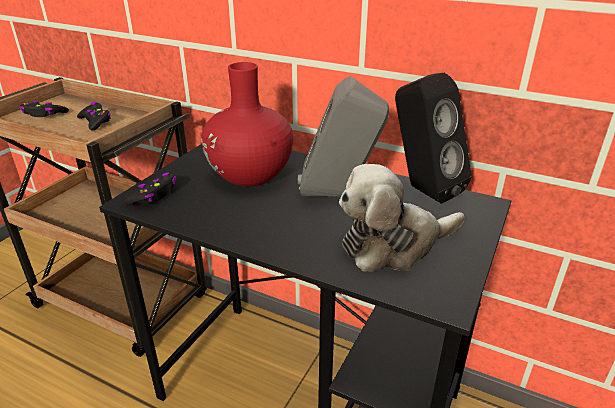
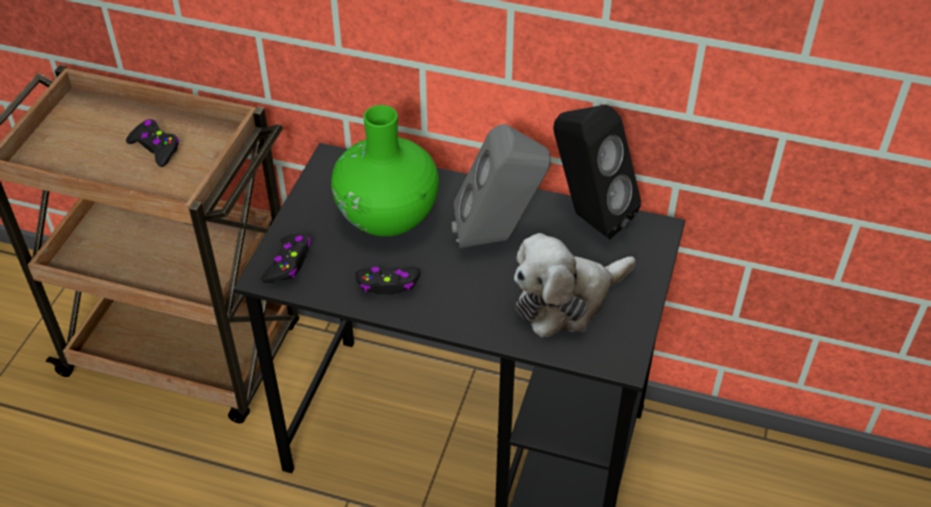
camera: 10 degrees left, 15 degrees up
black game controller [19,101,69,117] -> black game controller moved to [355,267,420,295]
red vase [201,62,293,187] -> green vase [331,105,439,236]

